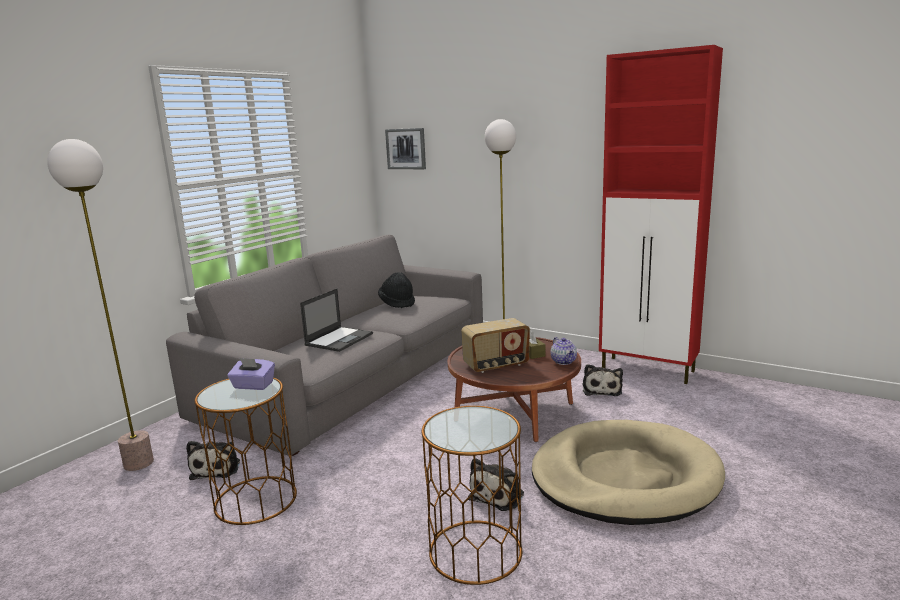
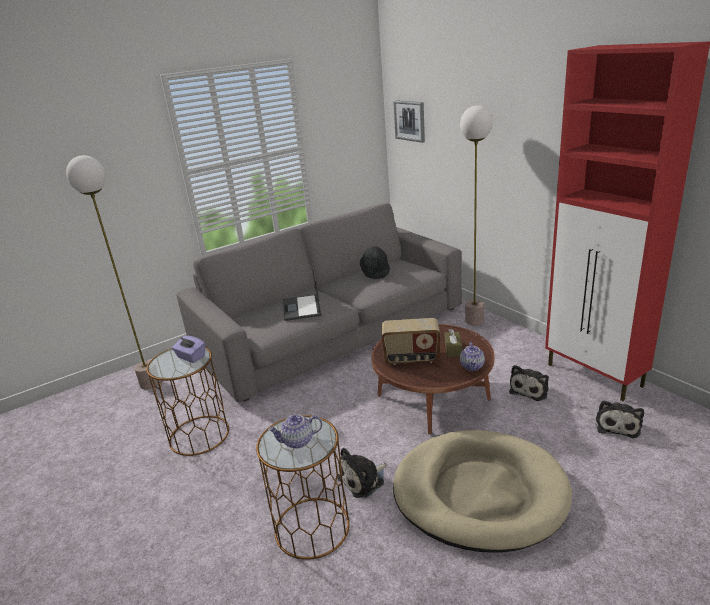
camera: 25 degrees right, 10 degrees up
plush toy [186,441,240,480] -> plush toy moved to [595,400,644,438]
laptop [300,288,373,352] -> laptop turned 120 degrees clockwise [283,263,321,321]
none -> teapot [268,414,322,449]

